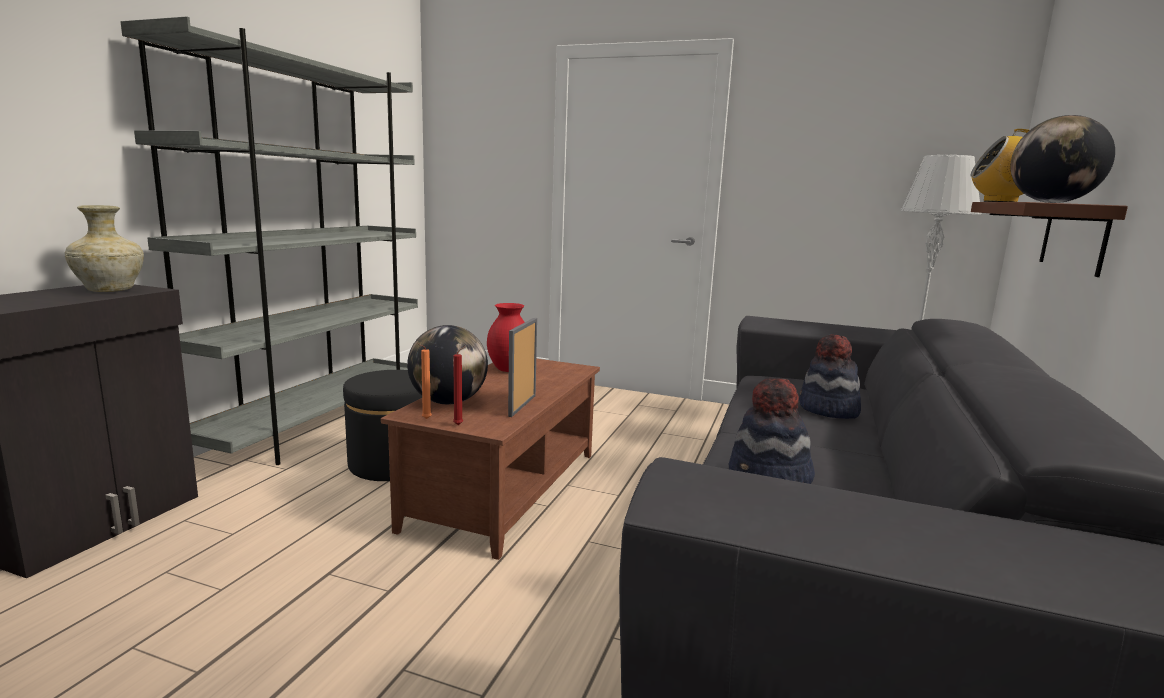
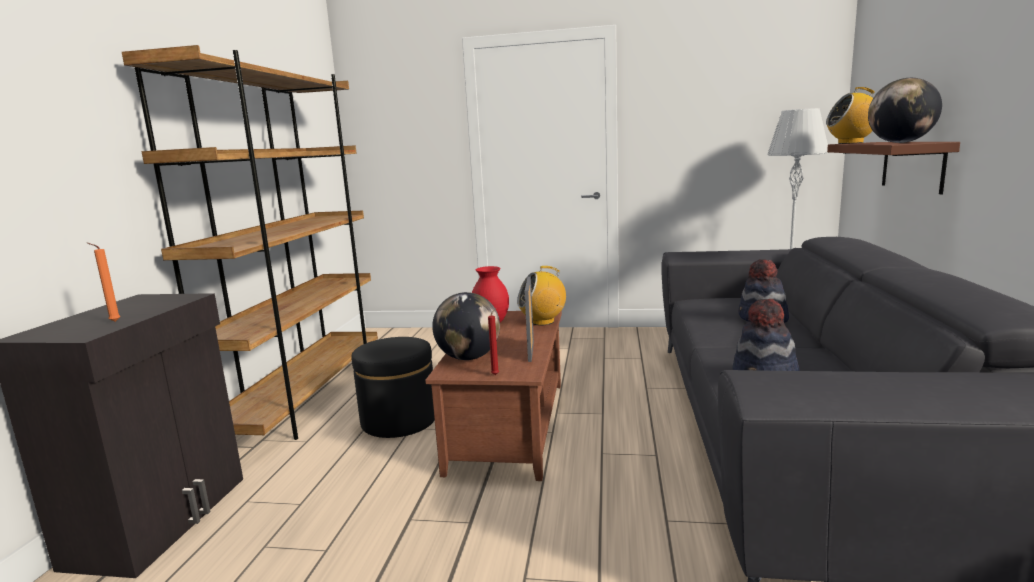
camera: 10 degrees left, 0 degrees up
beige vase [65,205,144,292] -> none
grey bookcase [120,16,418,465] -> brown bookcase [122,45,378,440]
orange candle [417,343,432,419] -> orange candle moved to [88,243,121,322]
none -> radio [517,266,566,326]

